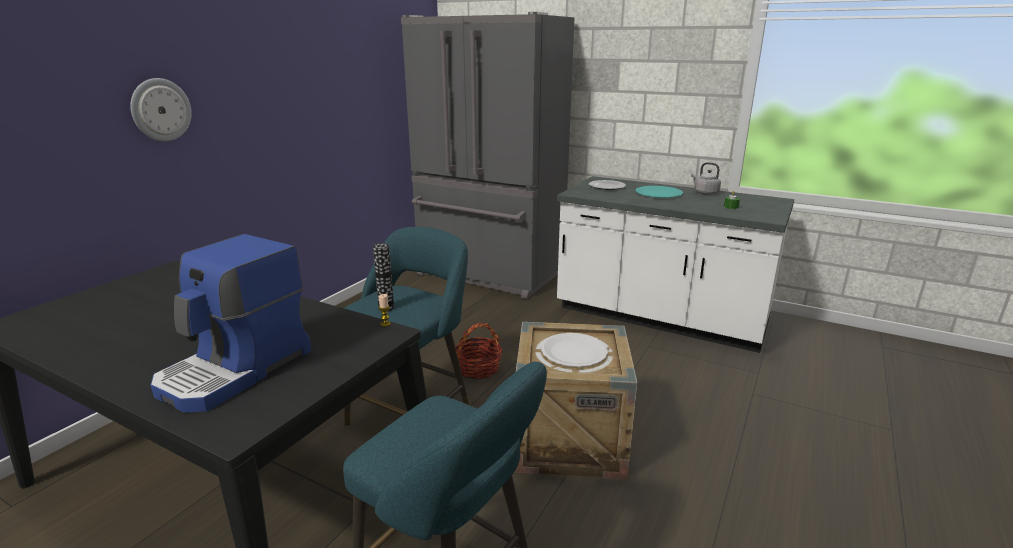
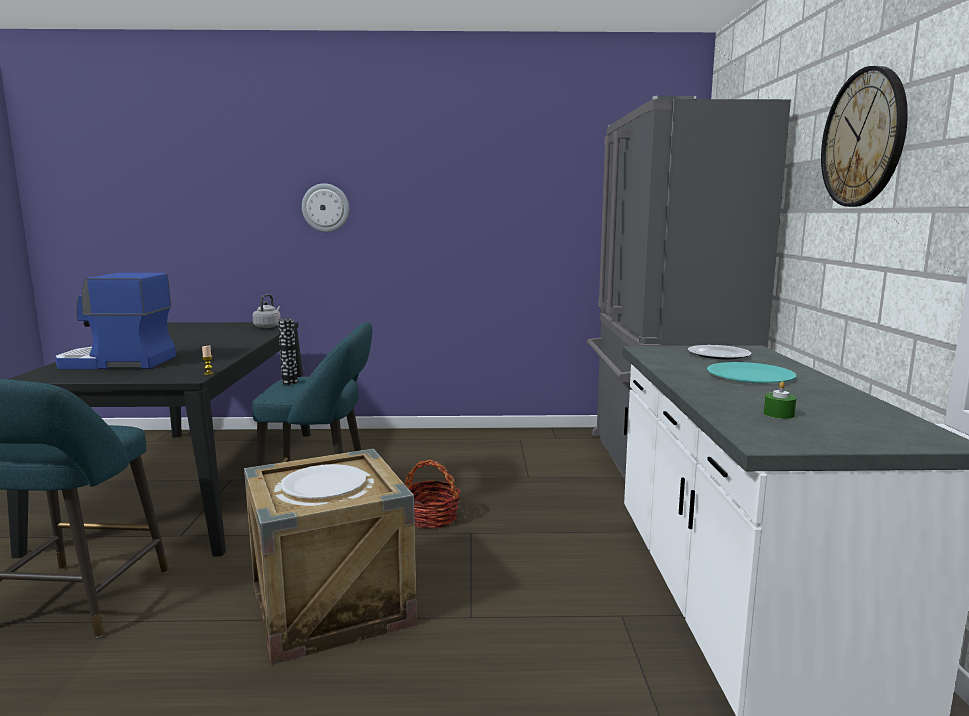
camera: 60 degrees right, 10 degrees down
grey kettle [691,162,721,195] -> grey kettle moved to [252,294,281,328]
none -> wall clock [821,66,908,207]

